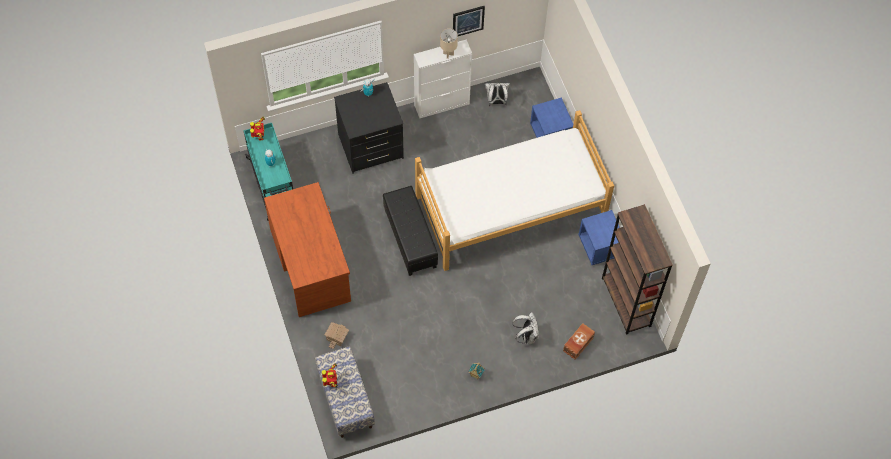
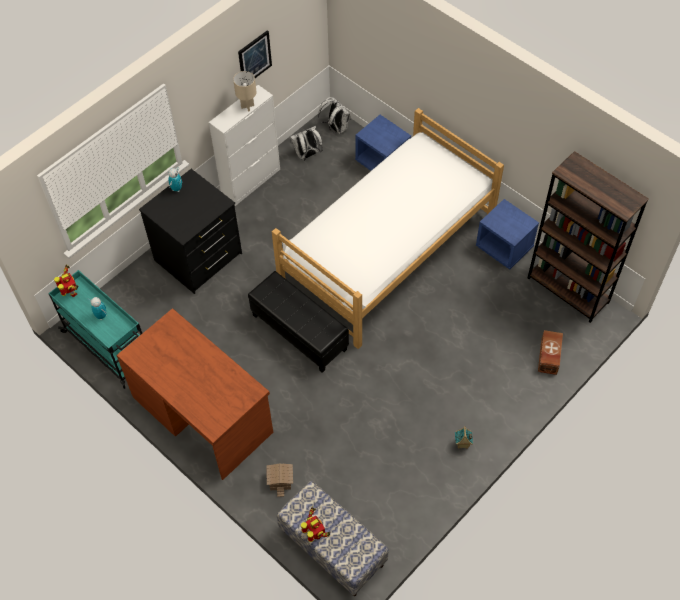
camera: 25 degrees left, 5 degrees down
white backpack [512,312,539,345] -> white backpack moved to [318,97,351,134]

